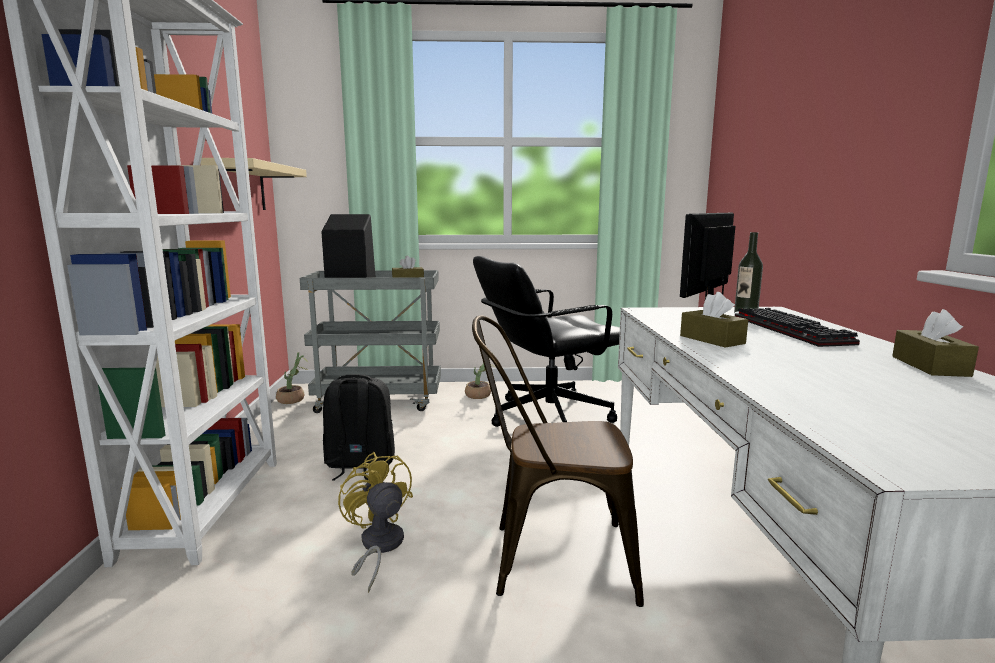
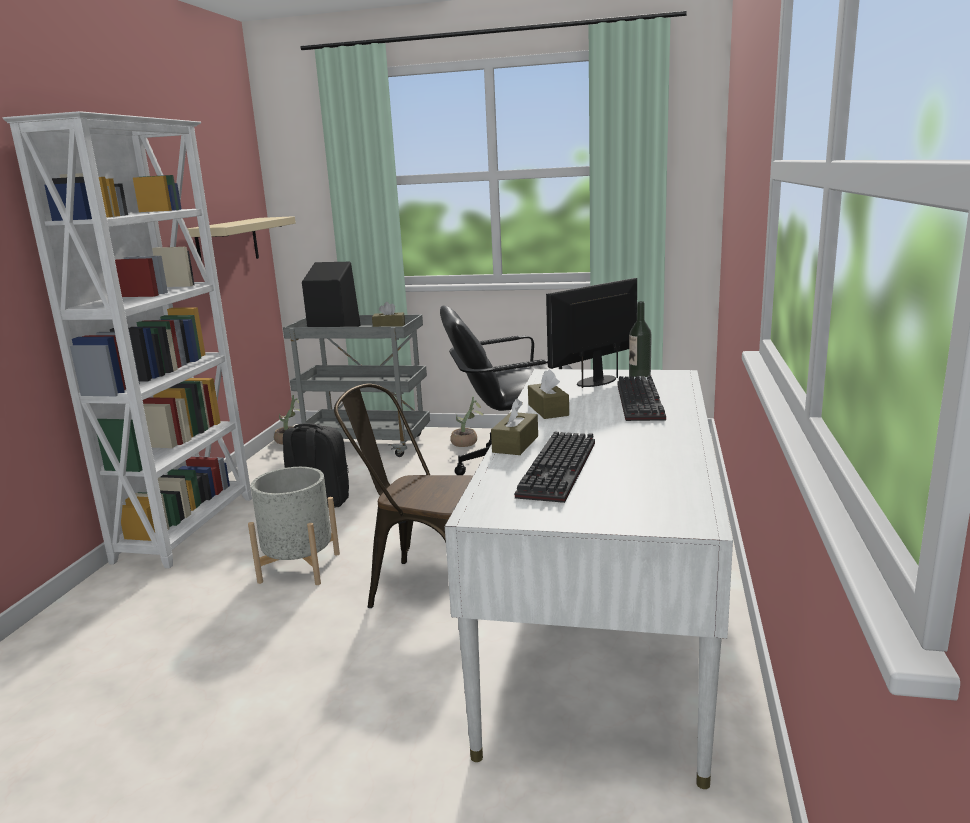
camera: 15 degrees right, 5 degrees up
yellow fan [338,452,413,593] -> grey planter [248,467,340,585]
brown tissue box [892,309,979,377] -> brown tissue box moved to [491,399,538,455]
none -> keyboard [515,431,595,503]

